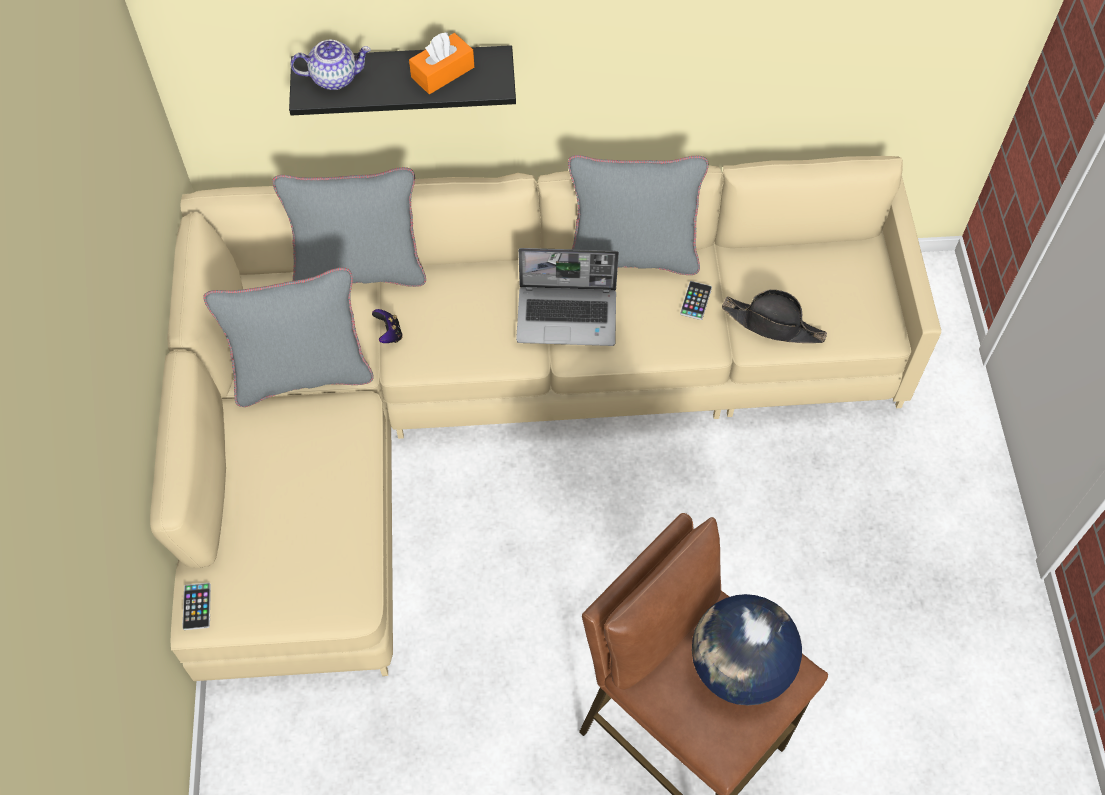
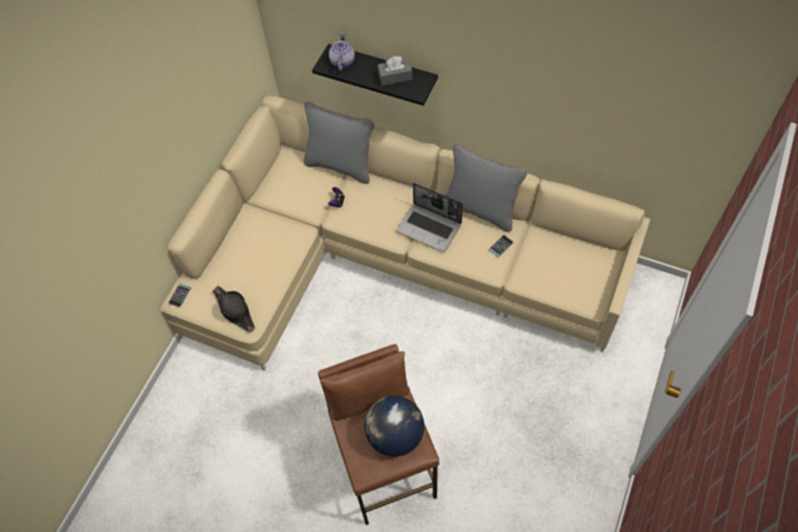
camera: 30 degrees right, 0 degrees up
grey pillow [203,267,374,407] -> none
teapot [290,40,371,90] -> teapot turned 105 degrees counterclockwise [329,33,355,71]
orange tissue box [409,32,474,94] -> grey tissue box [378,56,412,86]
black hat [722,290,827,343] -> black hat moved to [213,286,255,332]

